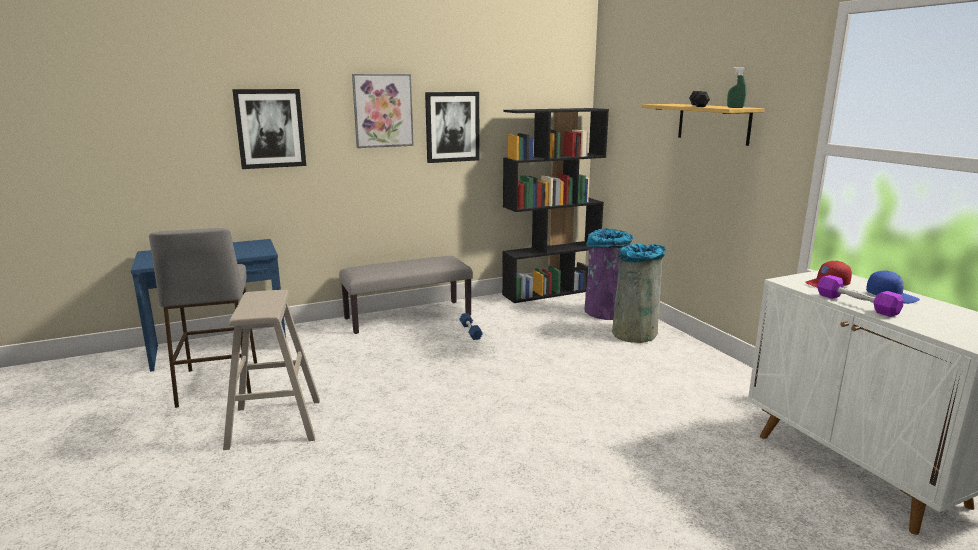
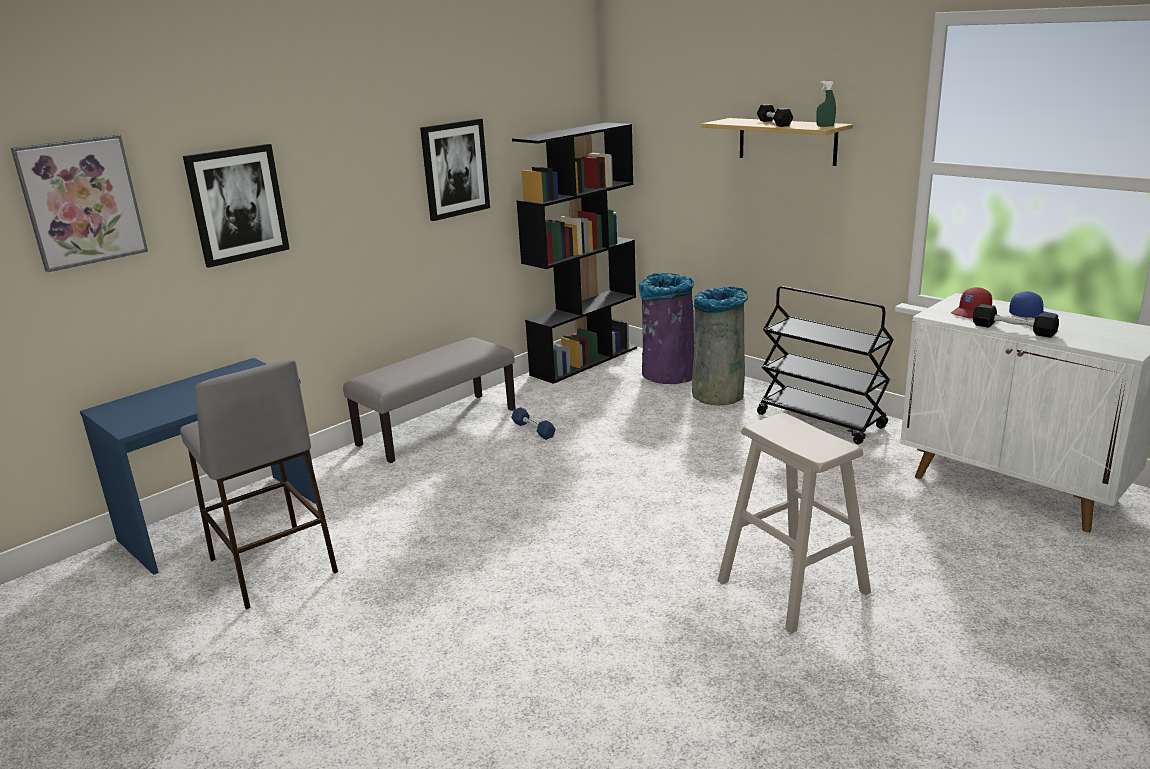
camera: 20 degrees left, 5 degrees up
beige stool [223,290,320,450] -> beige stool moved to [717,413,871,634]
picture [352,74,414,148] -> picture moved to [11,135,148,272]
purple dumbbell [817,275,903,317] -> black dumbbell [973,304,1059,338]
none -> black cart [757,286,894,444]

